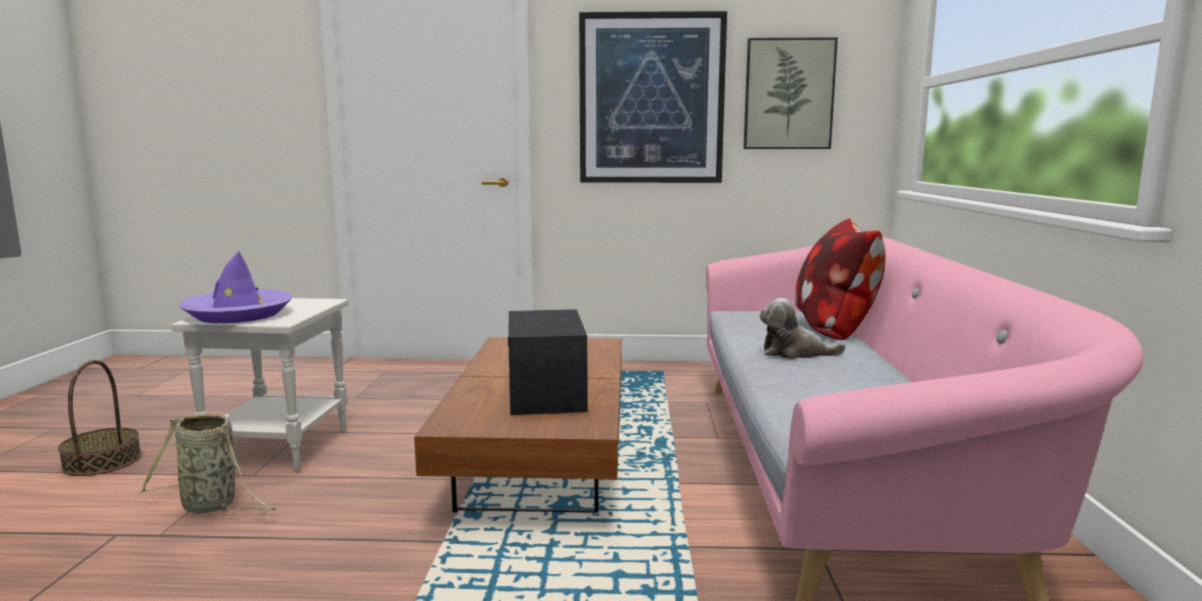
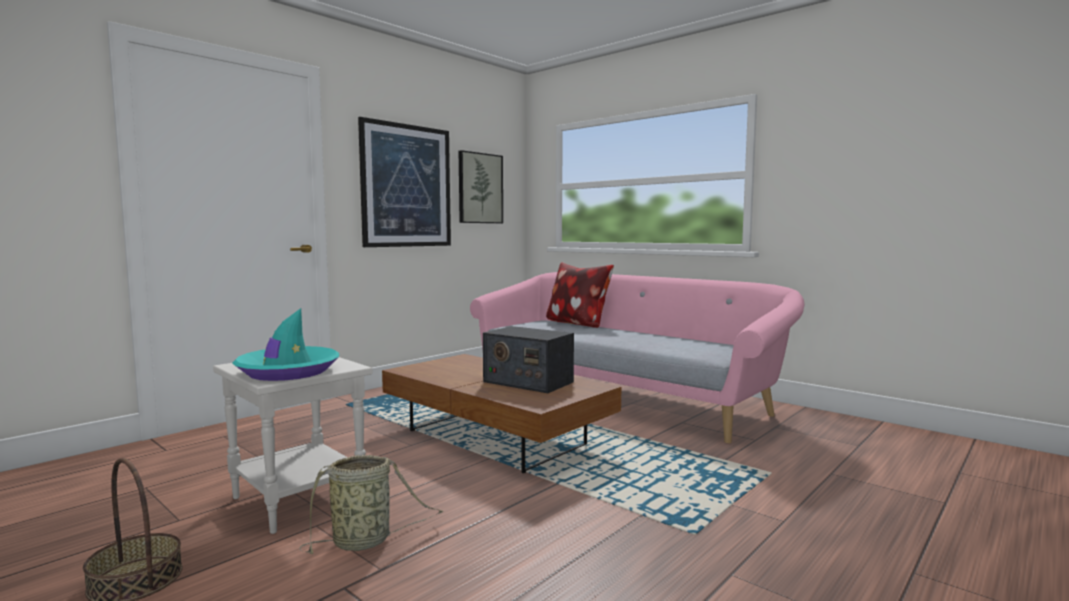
camera: 50 degrees left, 5 degrees down
purple hat [180,251,293,323] -> turquoise hat [233,308,339,381]
plush toy [760,298,846,359] -> none

